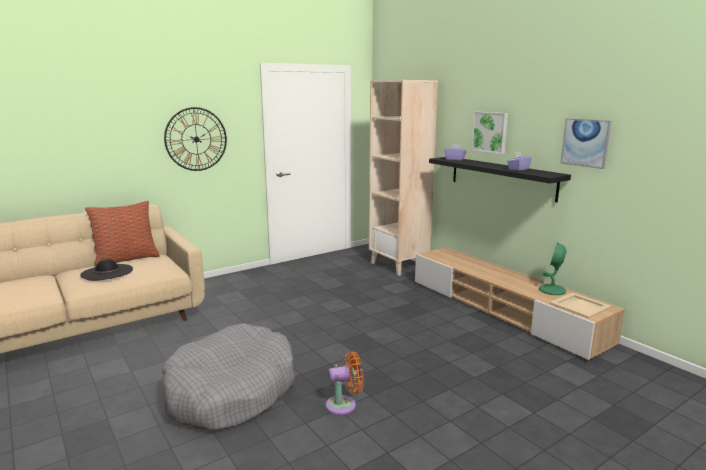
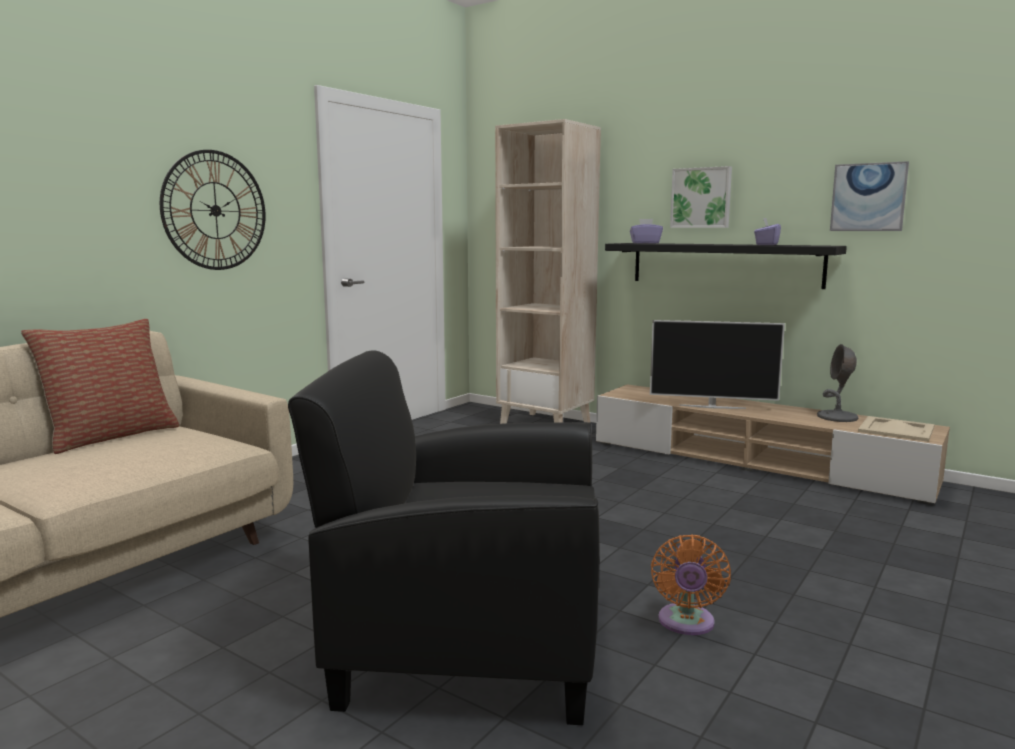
camera: 20 degrees left, 5 degrees down
black hat [80,259,133,281] -> none
grey dog bed [162,323,295,430] -> black armchair [288,350,600,725]
orange fan [325,351,364,415] -> orange fan turned 135 degrees clockwise [651,534,731,635]
green table lamp [539,243,567,295] -> grey table lamp [817,344,858,422]
none -> television [650,320,785,409]

